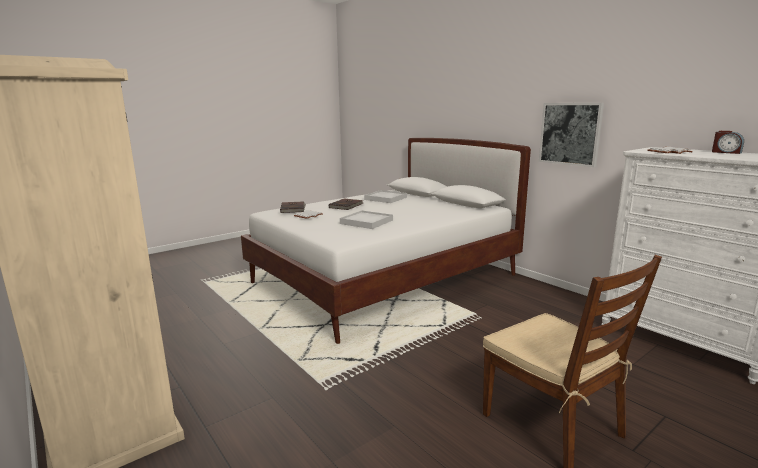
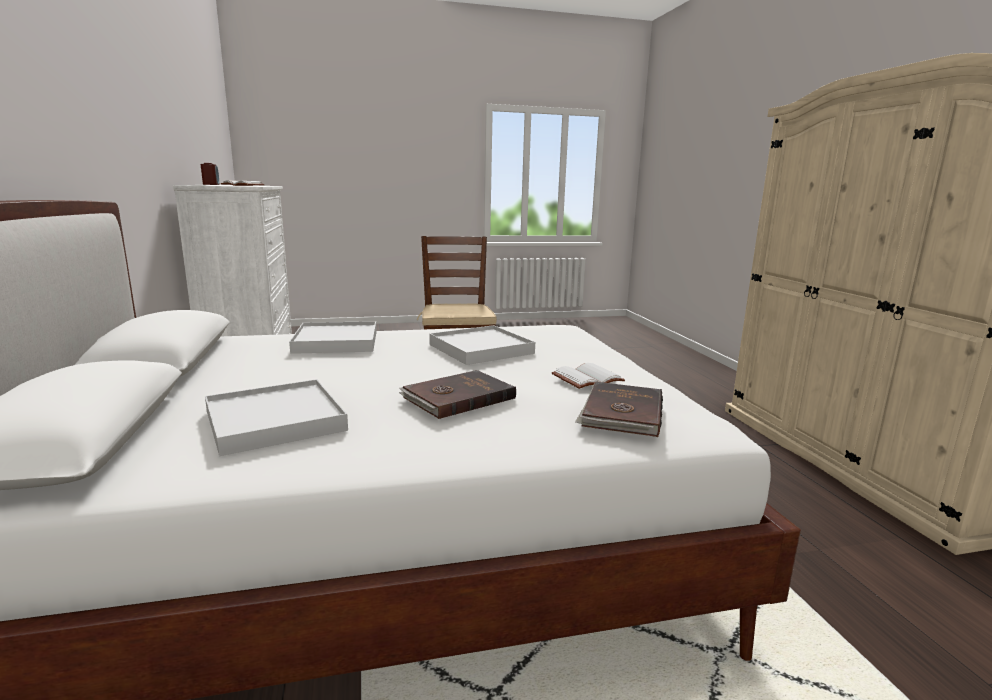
camera: 155 degrees left, 0 degrees up
picture [539,103,604,167] -> none
none -> white tray [289,321,377,354]

